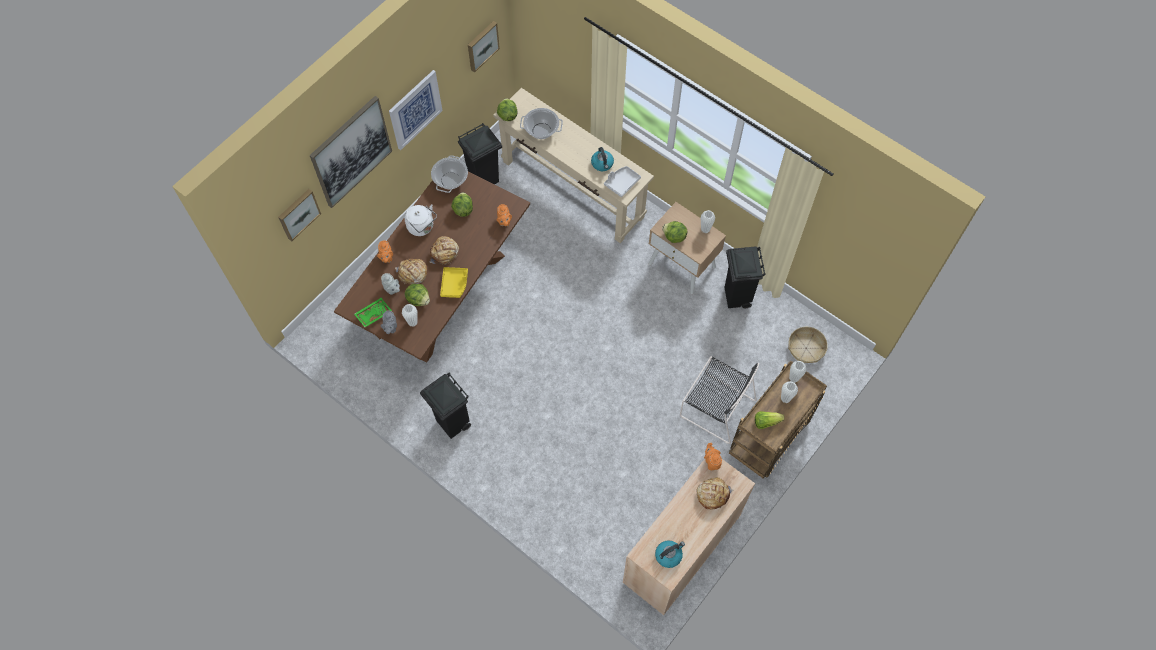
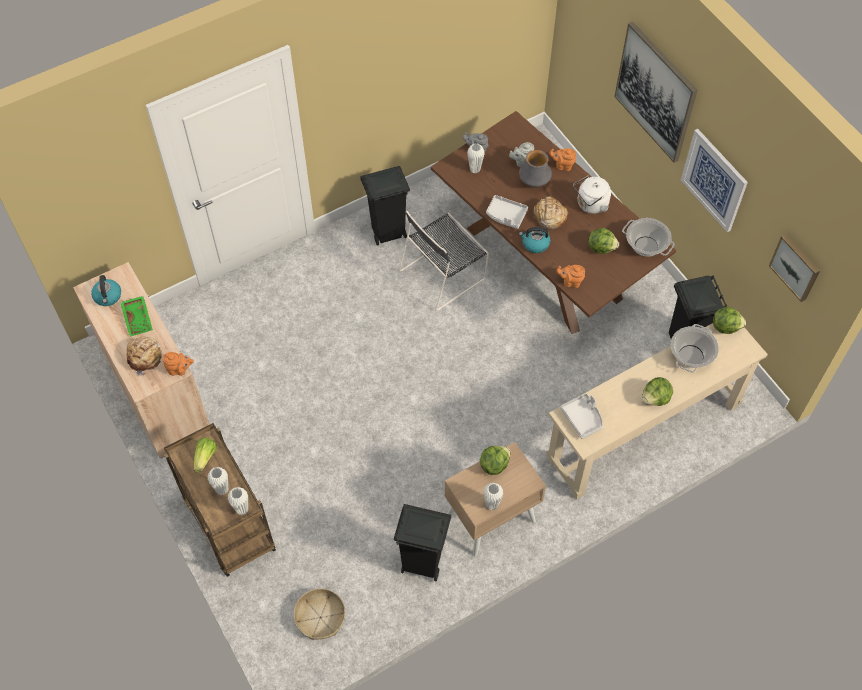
camera: 110 degrees right, 5 degrees down
picture [278,189,321,241] -> none
green tray [354,298,392,327] -> green tray moved to [120,296,153,337]
bread [395,259,427,284] -> vase [519,150,552,188]
lettuce [405,284,430,306] -> lettuce moved to [642,377,673,406]
yellow tray [440,267,468,298] -> grey tray [486,195,528,229]
kettle [591,147,614,171] -> kettle moved to [519,227,550,253]
black chair [680,356,759,444] -> black chair moved to [399,211,489,311]

